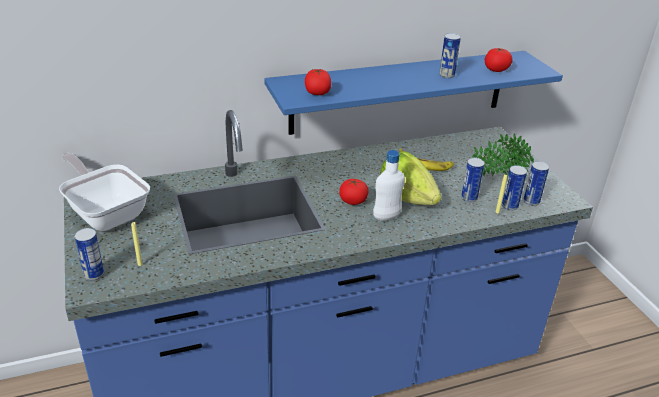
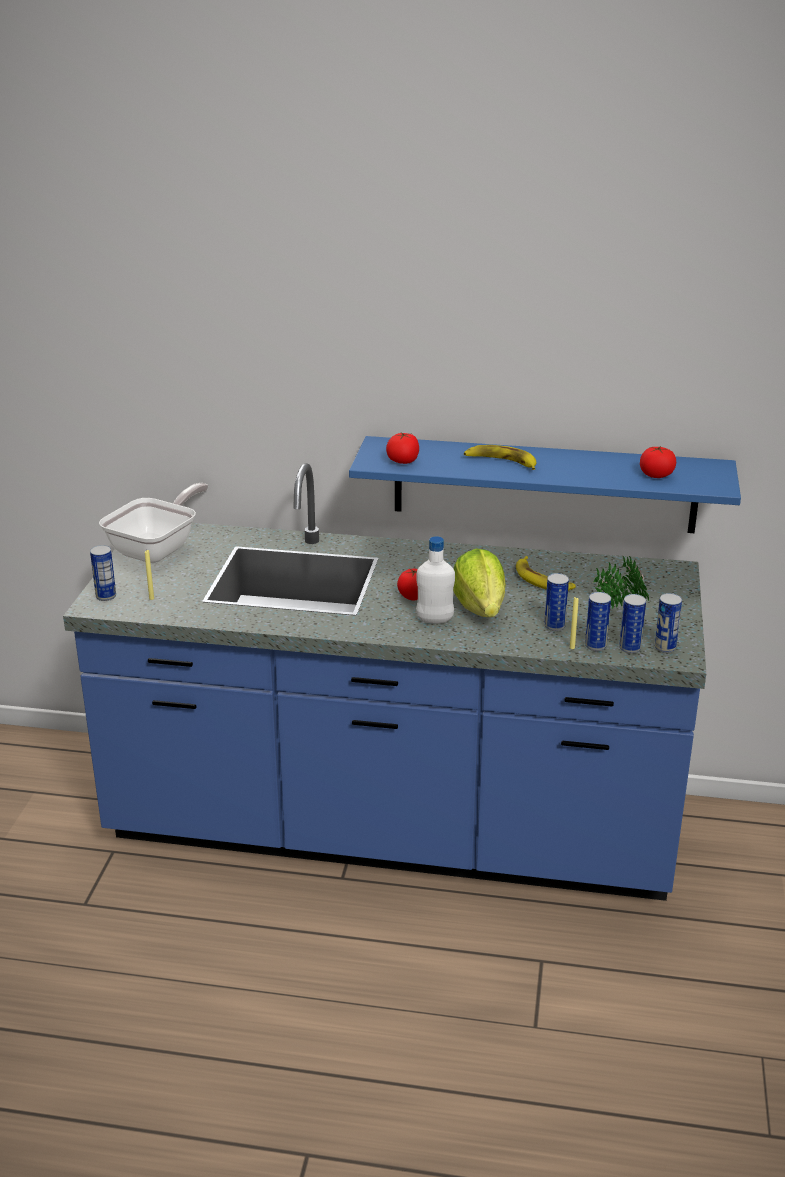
camera: 30 degrees right, 5 degrees down
frying pan [59,153,150,231] -> frying pan turned 45 degrees clockwise [99,483,208,563]
can [439,33,461,78] -> can moved to [654,593,682,653]
none -> banana [464,445,536,470]

